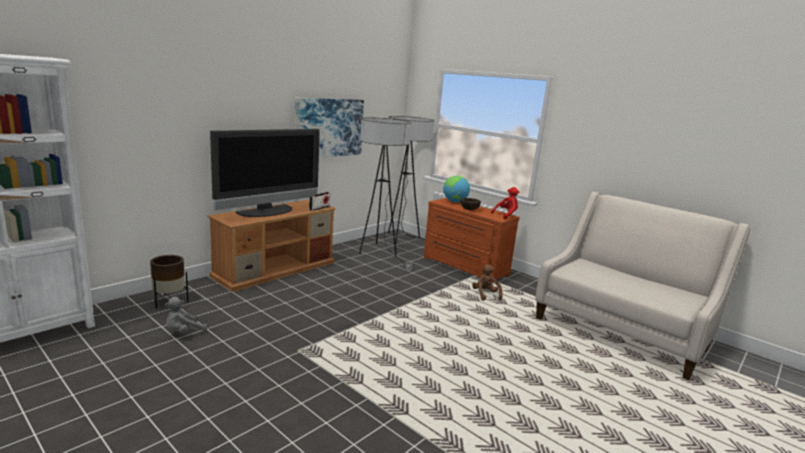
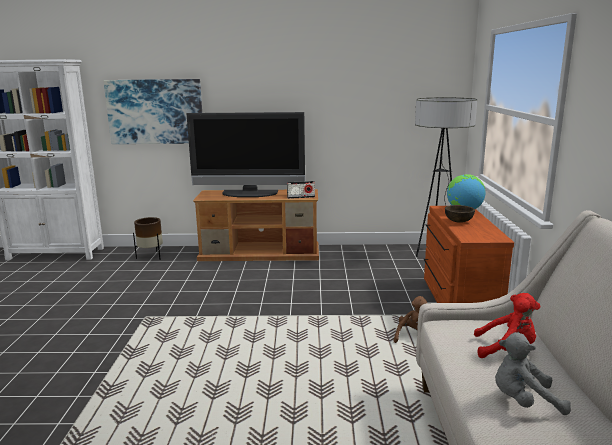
camera: 50 degrees right, 0 degrees up
grey plush toy [165,297,207,334] -> grey plush toy moved to [495,332,571,415]
picture [294,98,364,158] -> picture moved to [103,79,202,144]
floor lamp [359,118,413,271] -> none
red plush toy [491,187,519,219] -> red plush toy moved to [474,293,540,358]

